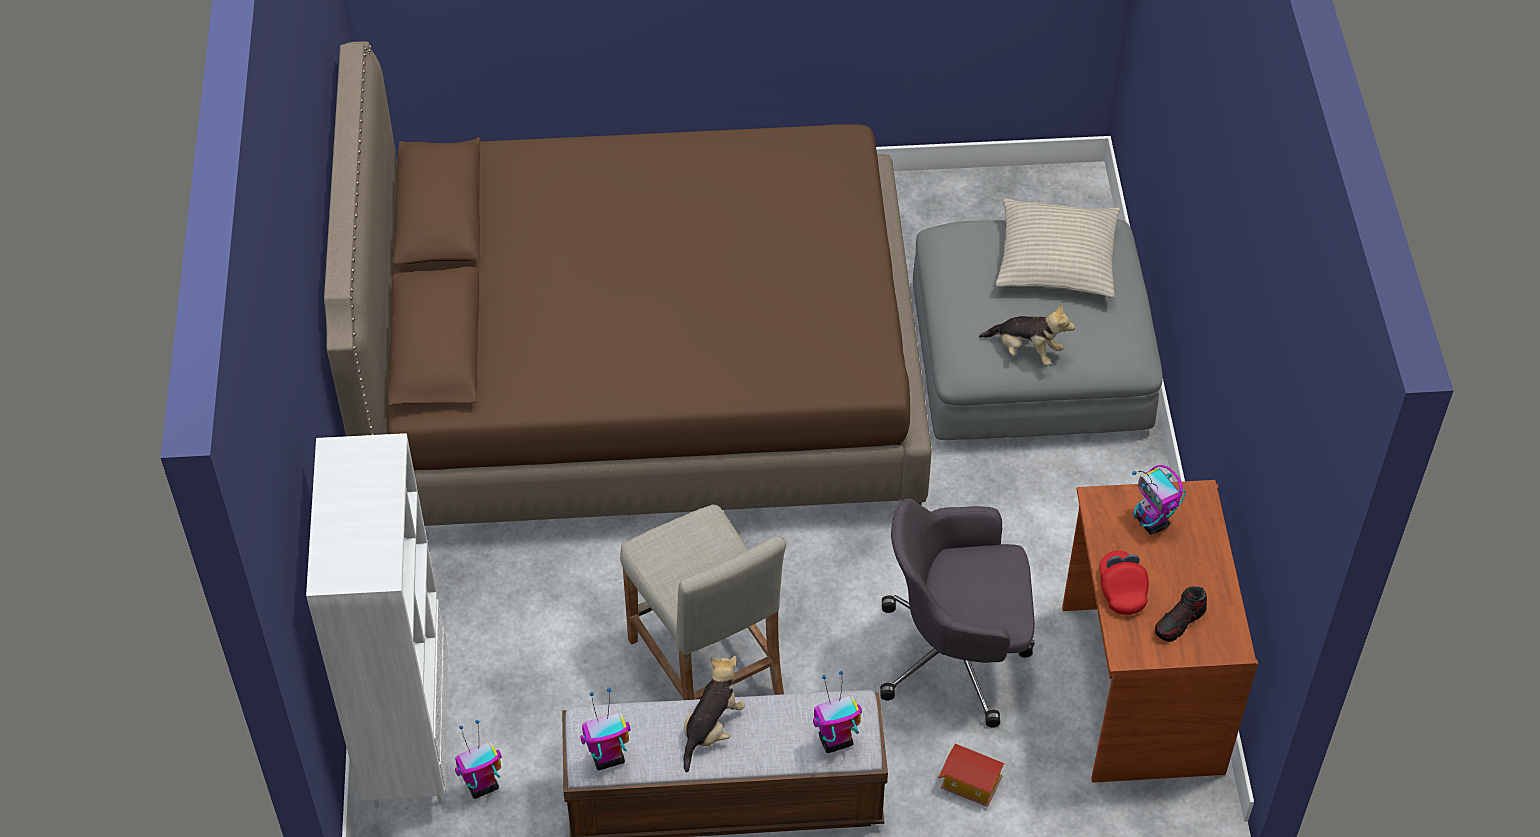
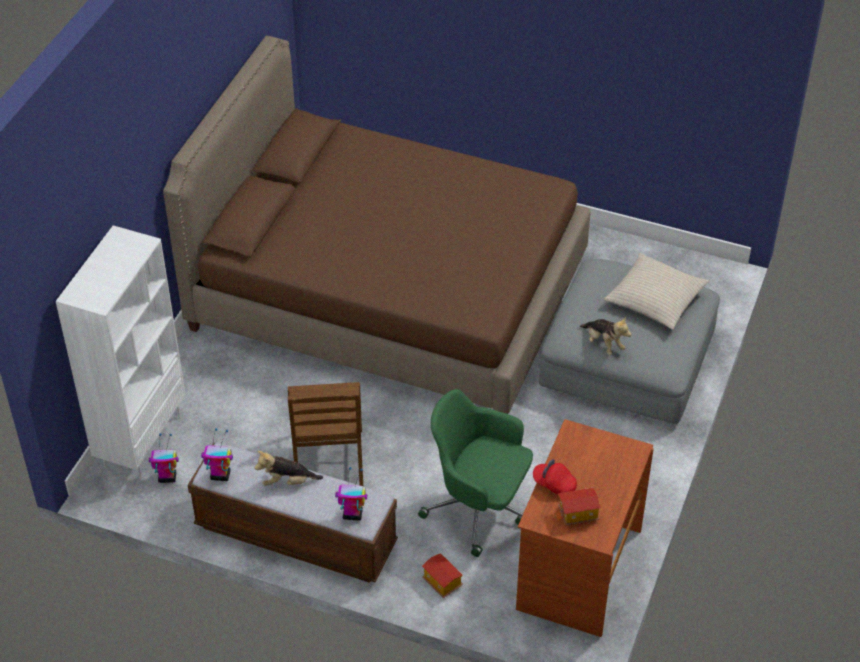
camera: 25 degrees right, 5 degrees down
beige stool [620,505,786,700] -> brown chair [288,382,363,486]
plush toy [683,656,745,772] -> plush toy turned 150 degrees counterclockwise [255,451,323,486]
grey office chair [880,498,1035,727] -> green office chair [418,389,533,557]
red cap [1099,551,1149,615] -> red cap turned 75 degrees counterclockwise [533,459,577,494]
toy robot [1132,465,1186,535] -> none
shoe [1155,586,1207,642] -> toy house [555,487,601,525]

